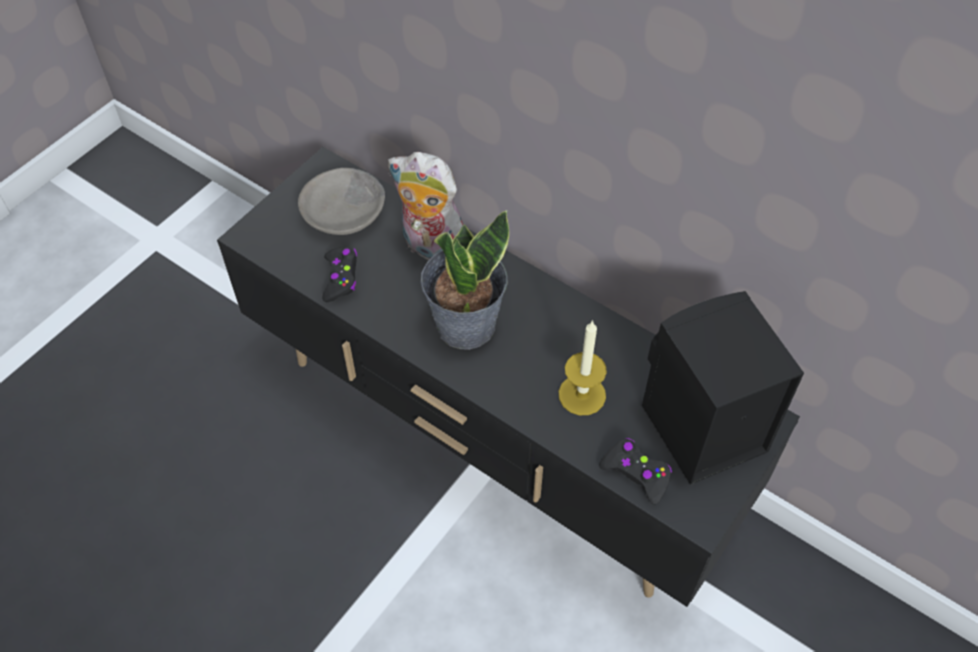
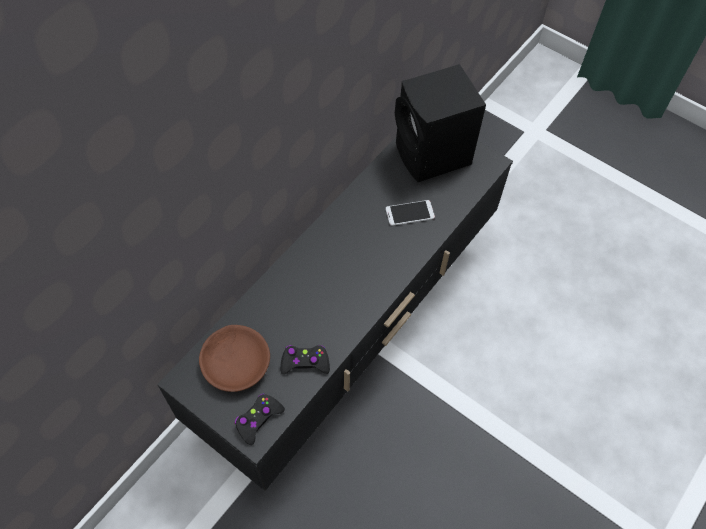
camera: 90 degrees left, 5 degrees up
grey bowl [298,168,385,235] -> brown bowl [199,325,270,392]
plush toy [388,152,463,261] -> none
potted plant [421,210,509,350] -> none
candle [558,320,607,415] -> phone [386,200,435,226]
black game controller [599,438,672,505] -> black game controller moved to [235,394,285,445]

